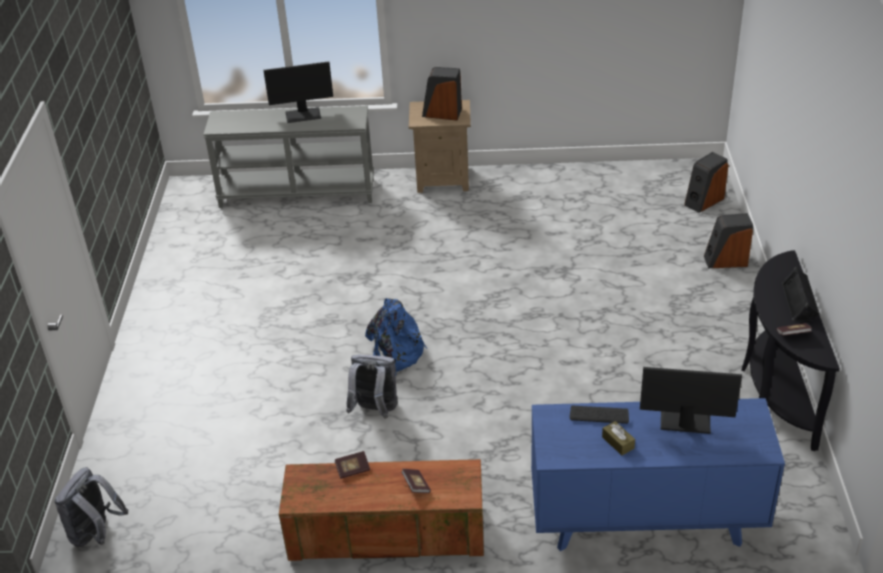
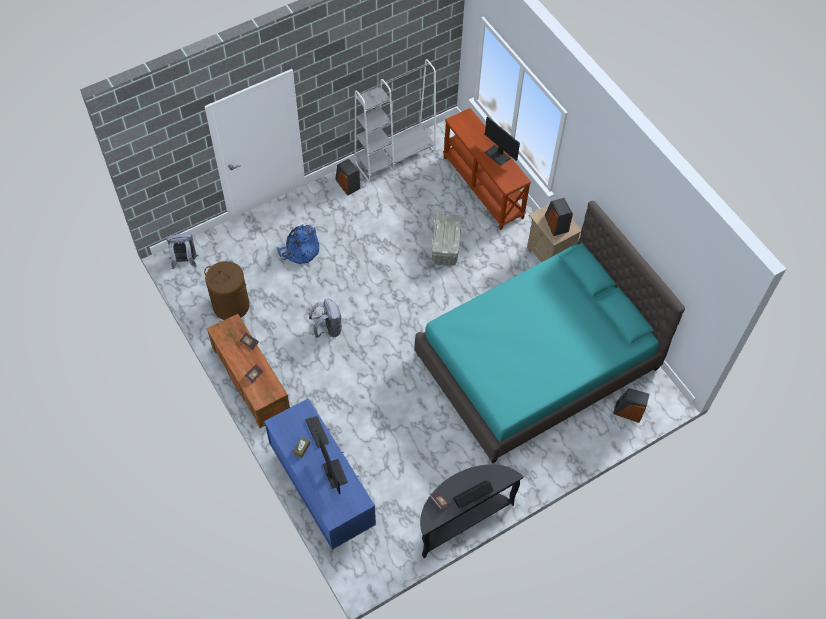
camera: 55 degrees right, 20 degrees up
grey console table [203,106,374,208] -> brown console table [443,108,531,230]
blue backpack [365,298,427,376] -> blue backpack moved to [277,224,319,264]
speaker [704,213,753,268] -> speaker moved to [336,159,360,196]
none -> brown laundry basket [204,261,249,320]
none -> grey clothes rack [355,59,436,181]
none -> turquoise bed [414,201,685,463]
none -> grey storage box [432,214,462,266]

